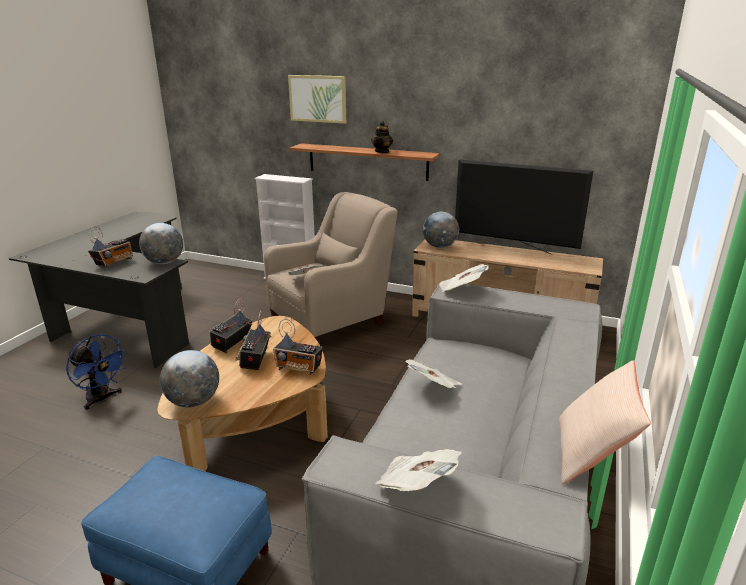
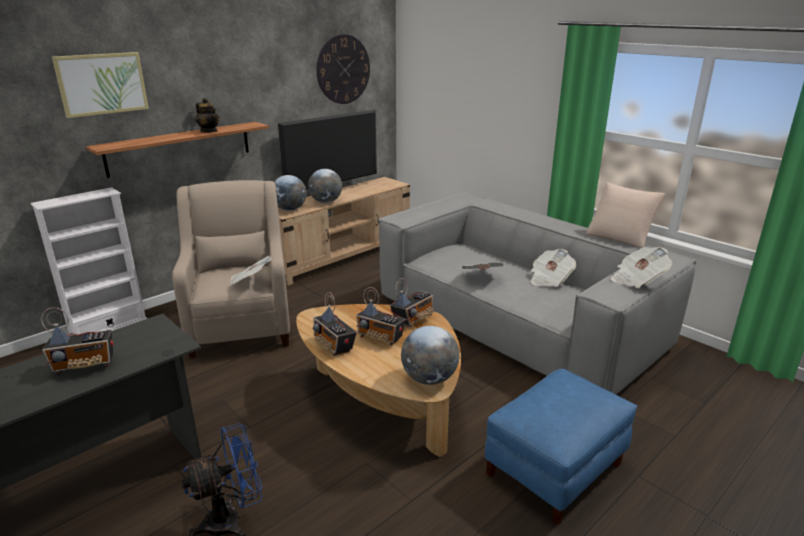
camera: 65 degrees left, 0 degrees up
radio [88,226,133,268] -> radio turned 105 degrees clockwise [41,307,113,376]
globe [139,223,183,264] -> globe moved to [308,169,342,203]
newspaper [440,264,489,292] -> newspaper moved to [531,249,576,287]
none -> wall clock [316,34,370,104]

